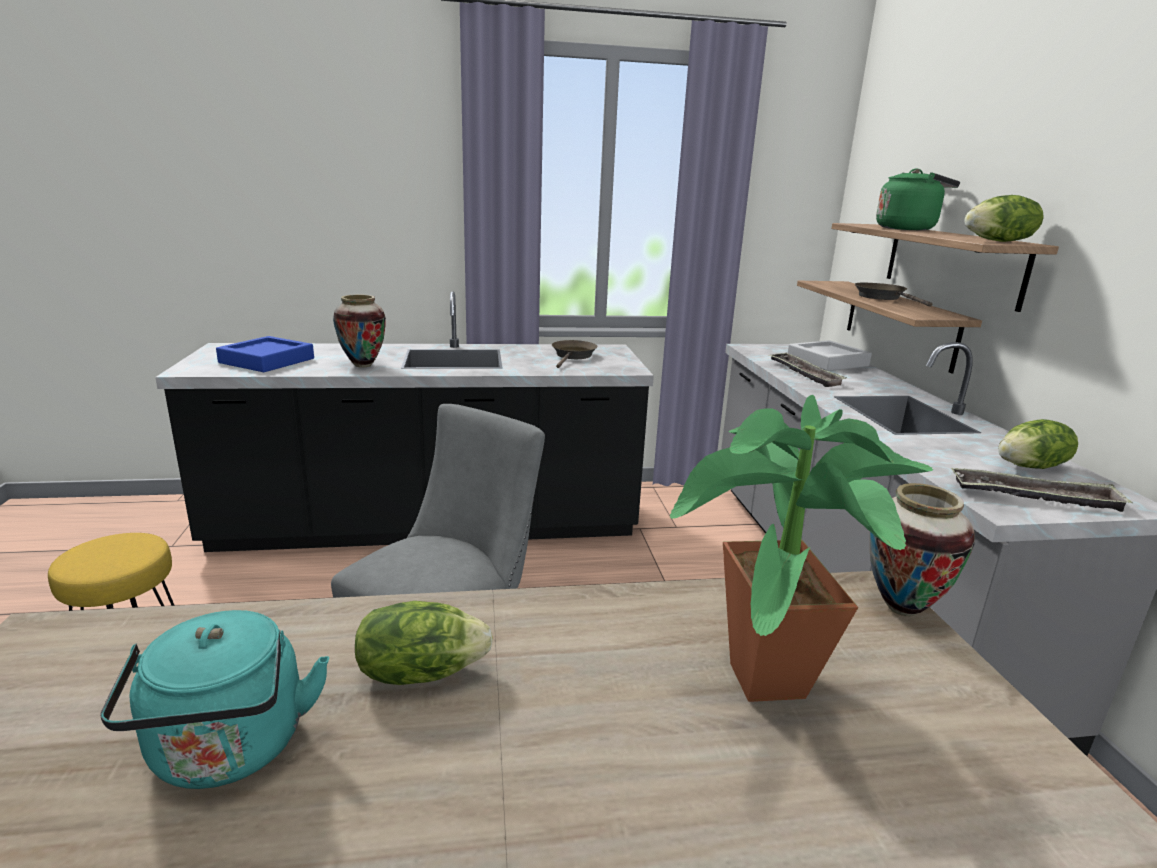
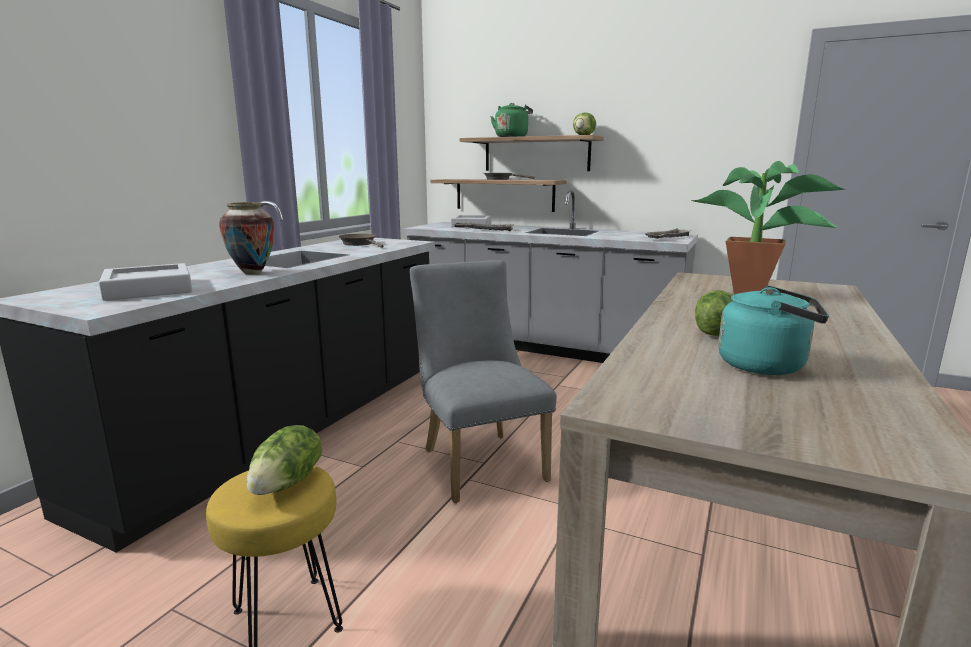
camera: 55 degrees left, 5 degrees down
blue tray [216,336,314,372] -> grey tray [99,263,192,301]
vase [870,483,974,616] -> none
lettuce [998,419,1078,469] -> lettuce moved to [246,425,322,495]

